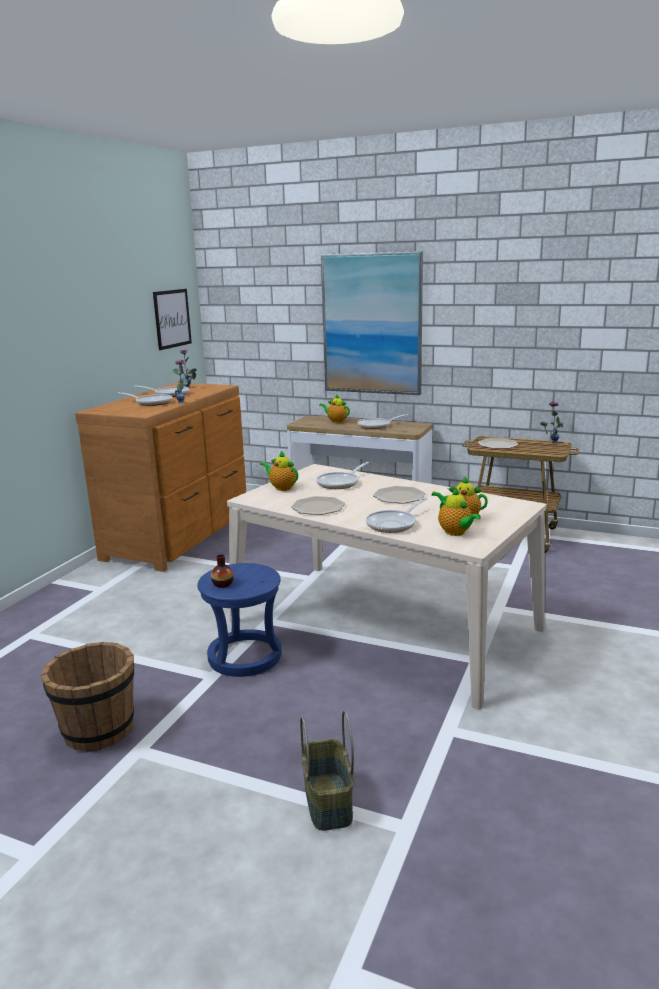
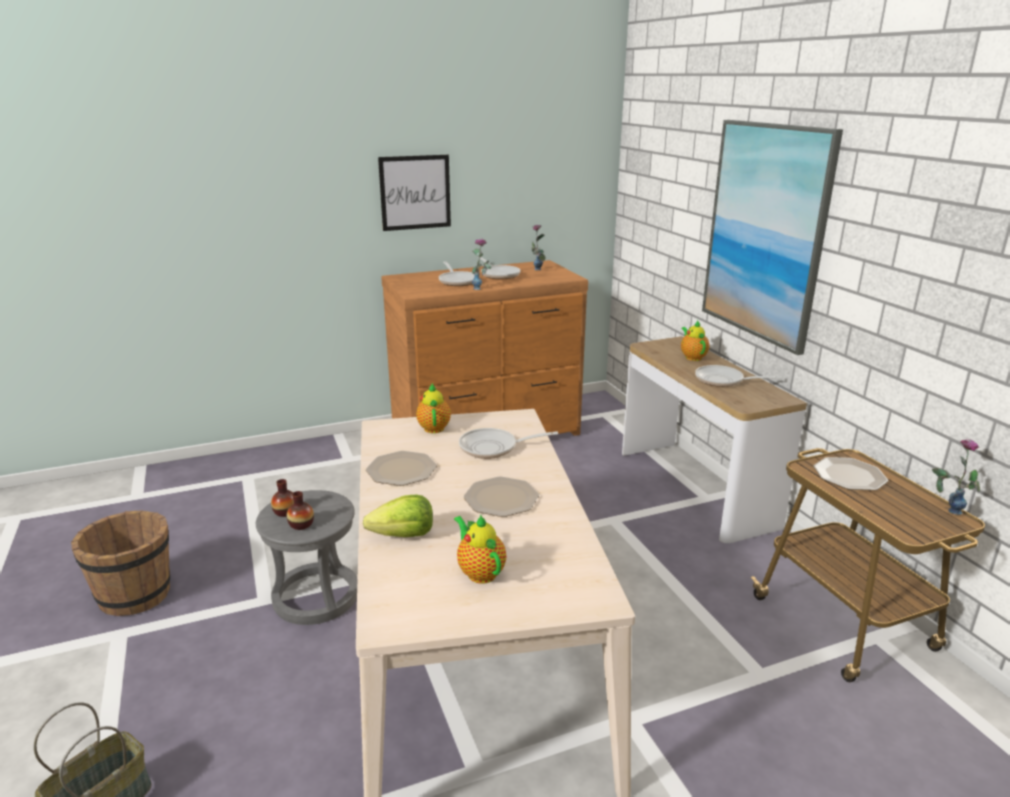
camera: 45 degrees right, 5 degrees up
picture [153,289,192,350] -> picture moved to [378,155,451,231]
blue stool [197,563,282,677] -> grey stool [256,490,357,625]
frying pan [366,497,428,533] -> lettuce [363,495,433,537]
teapot [438,488,481,536] -> none
none -> vase [287,491,314,530]

